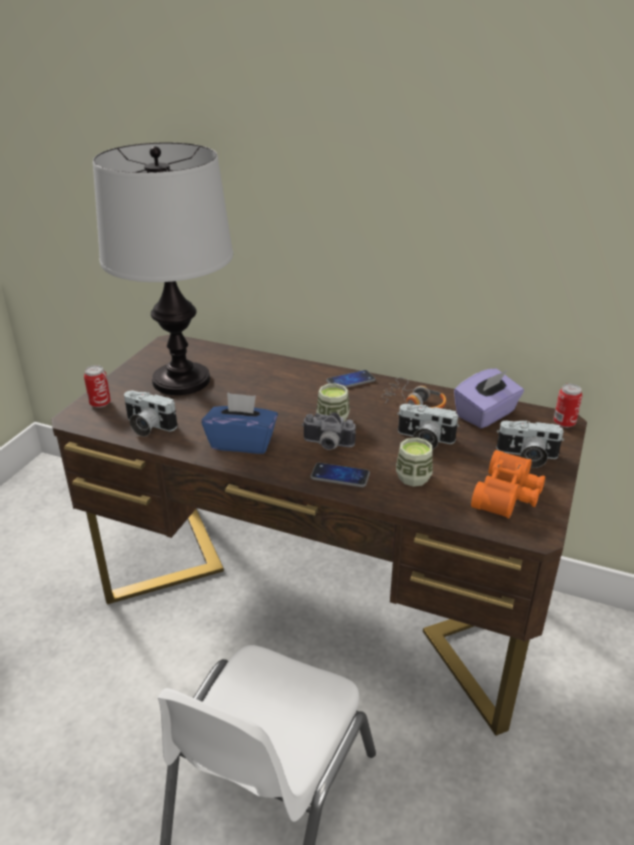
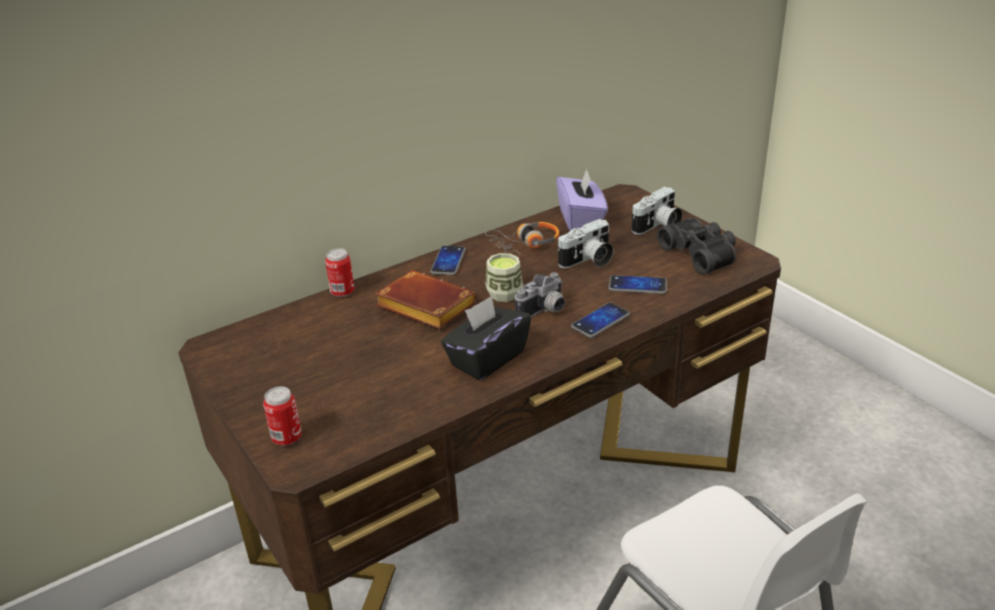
camera: 55 degrees left, 0 degrees up
table lamp [93,142,233,395] -> none
camera [124,391,178,437] -> none
blue tissue box [201,392,278,454] -> black tissue box [441,296,531,380]
cup [396,438,433,487] -> phone [609,275,667,294]
orange binoculars [471,450,545,518] -> black binoculars [657,218,736,275]
can [554,384,582,428] -> can moved to [325,248,355,297]
none -> brown book [375,270,477,329]

